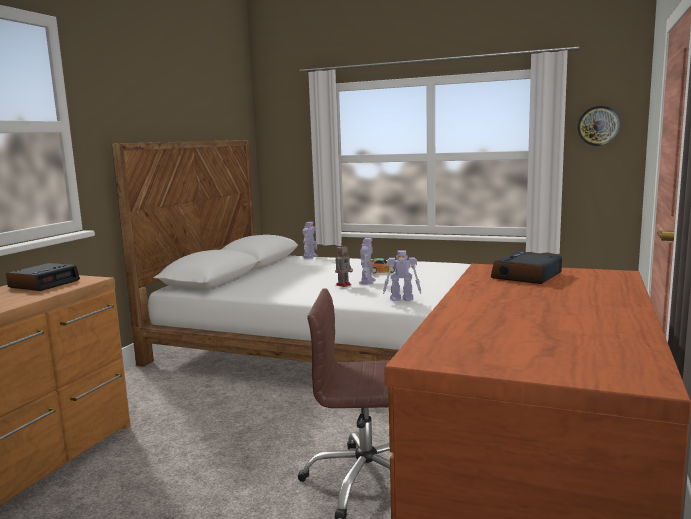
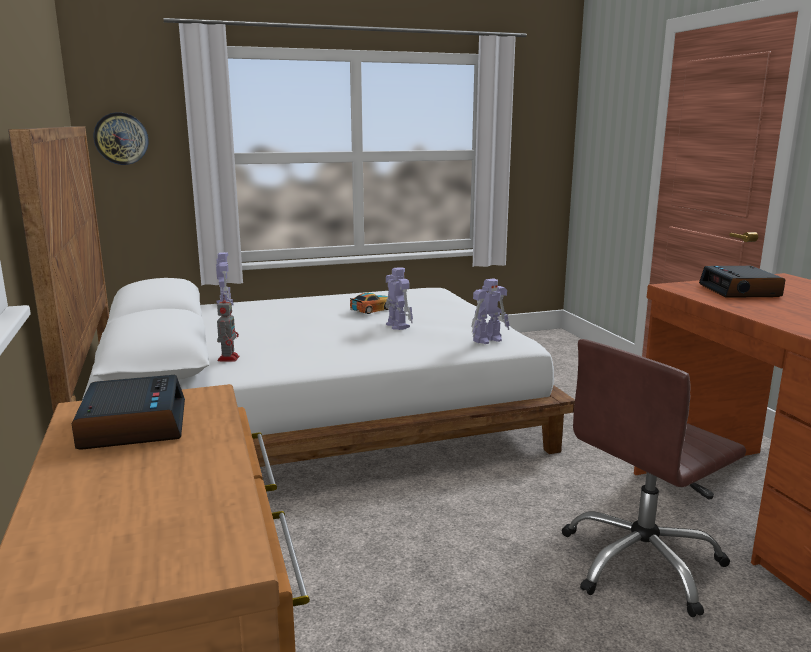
camera: 40 degrees left, 5 degrees up
toy robot [335,242,353,287] -> toy robot moved to [217,295,239,361]
wall clock [577,106,620,146] -> wall clock moved to [94,112,148,165]

